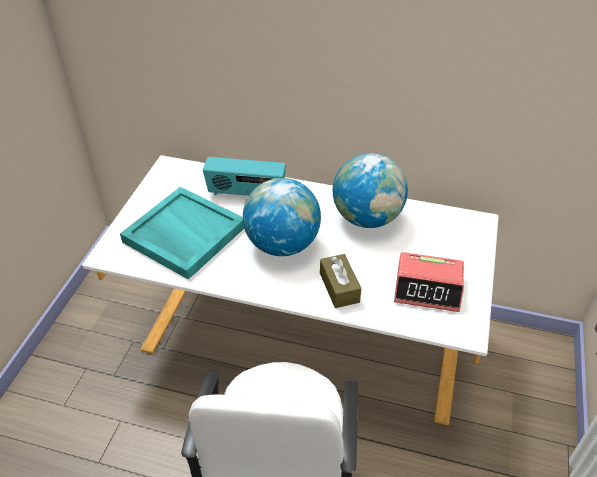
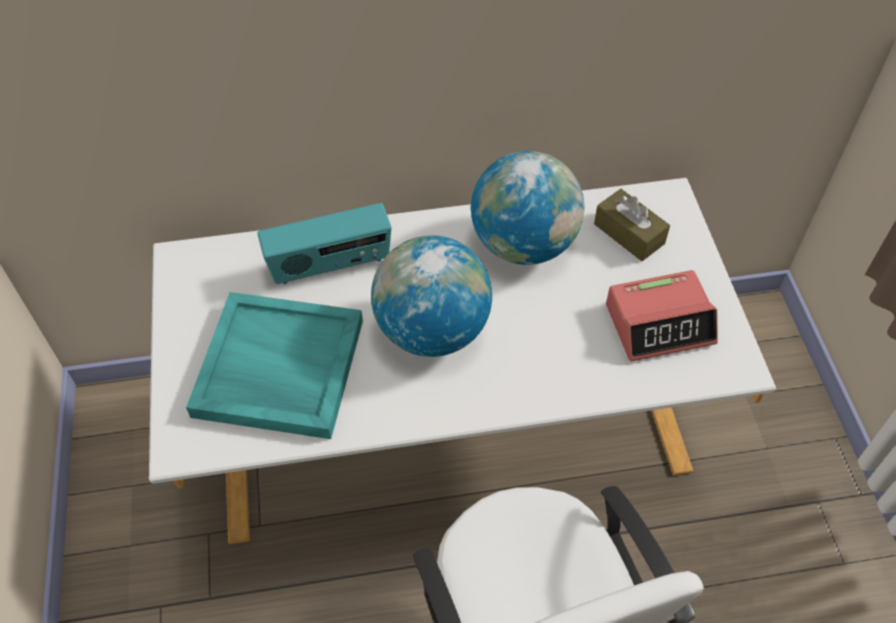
camera: 25 degrees left, 10 degrees up
brown tissue box [320,254,361,308] -> brown tissue box moved to [594,189,670,261]

